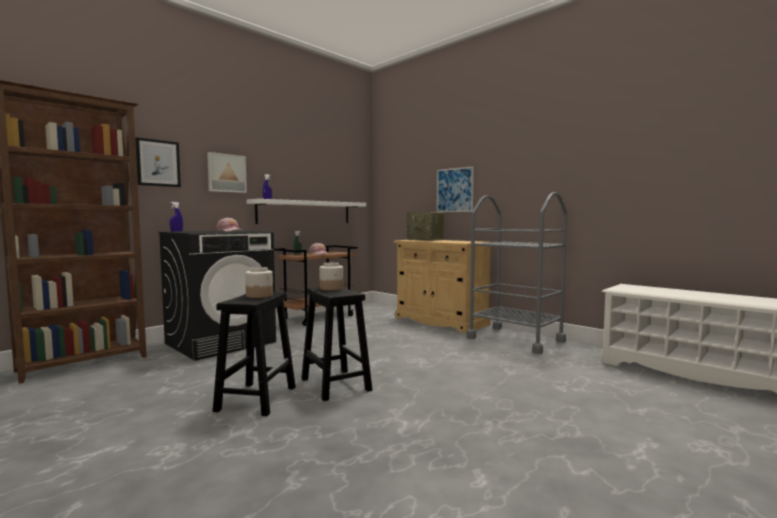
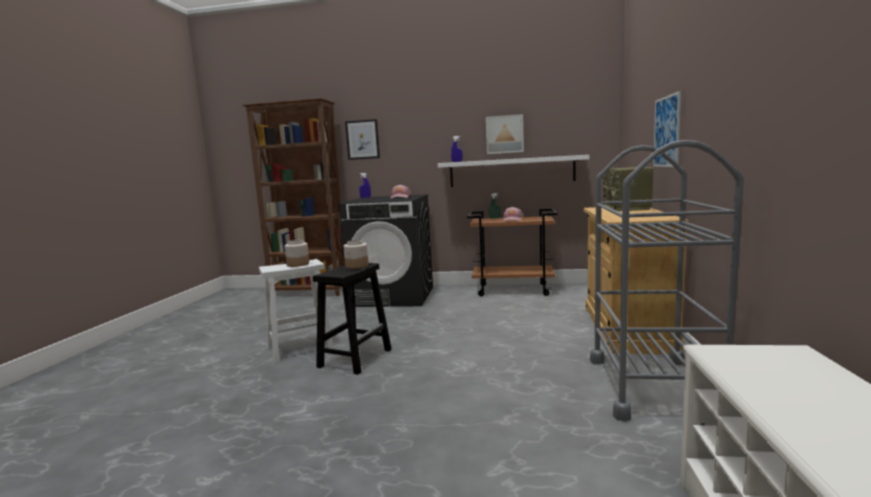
camera: 55 degrees right, 5 degrees up
picture [207,152,247,193] -> picture moved to [486,114,524,154]
black stool [213,292,296,416] -> white stool [259,259,334,363]

